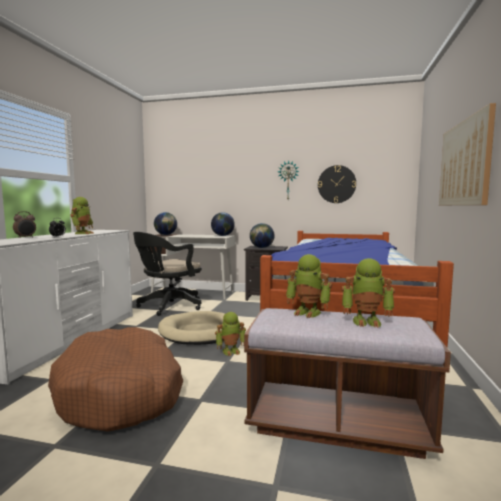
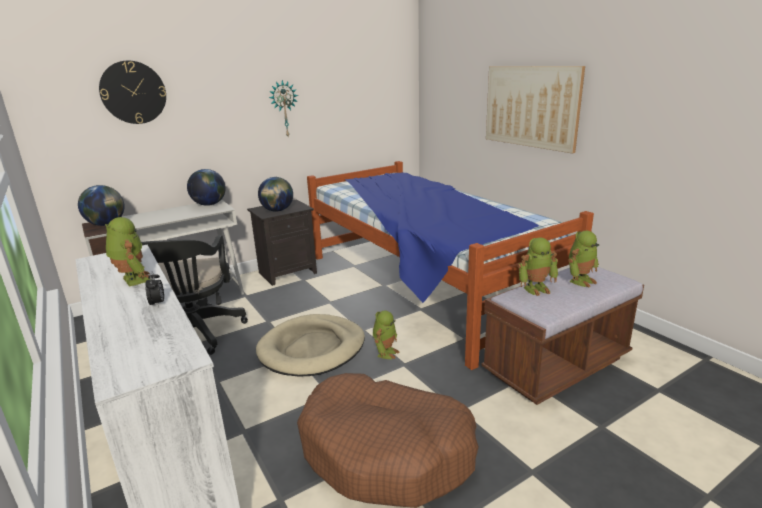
camera: 45 degrees left, 15 degrees up
alarm clock [13,211,36,238] -> none
wall clock [318,165,356,203] -> wall clock moved to [99,61,166,124]

